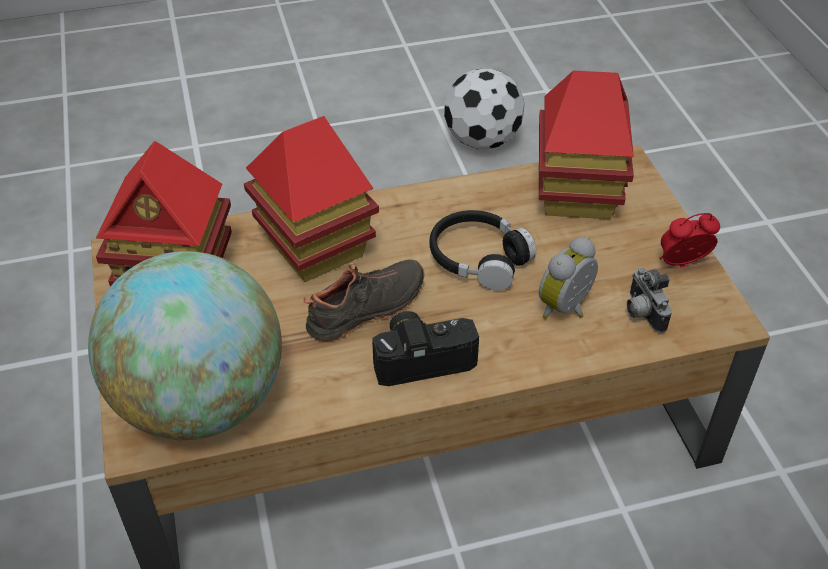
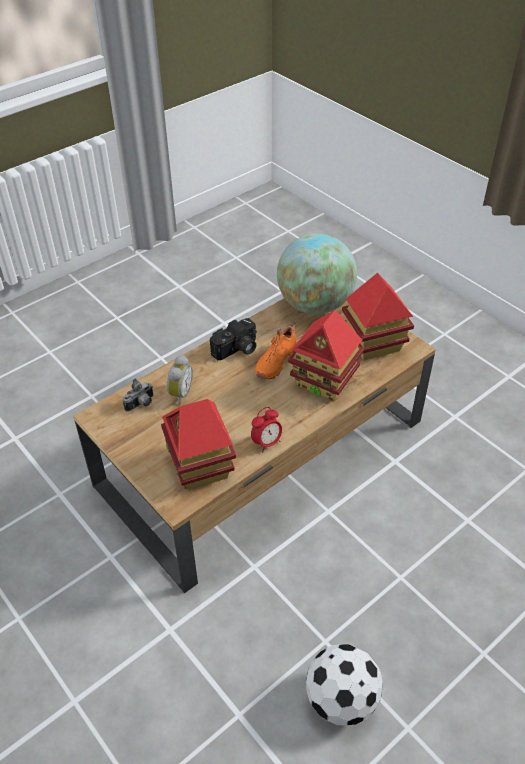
camera: 155 degrees right, 0 degrees up
black shoe [304,260,425,342] -> orange shoe [255,322,297,379]
black headphones [429,210,536,291] -> none
camera [627,267,672,333] -> camera turned 90 degrees clockwise [122,379,153,412]
alarm clock [659,213,720,268] -> alarm clock moved to [251,407,282,452]

